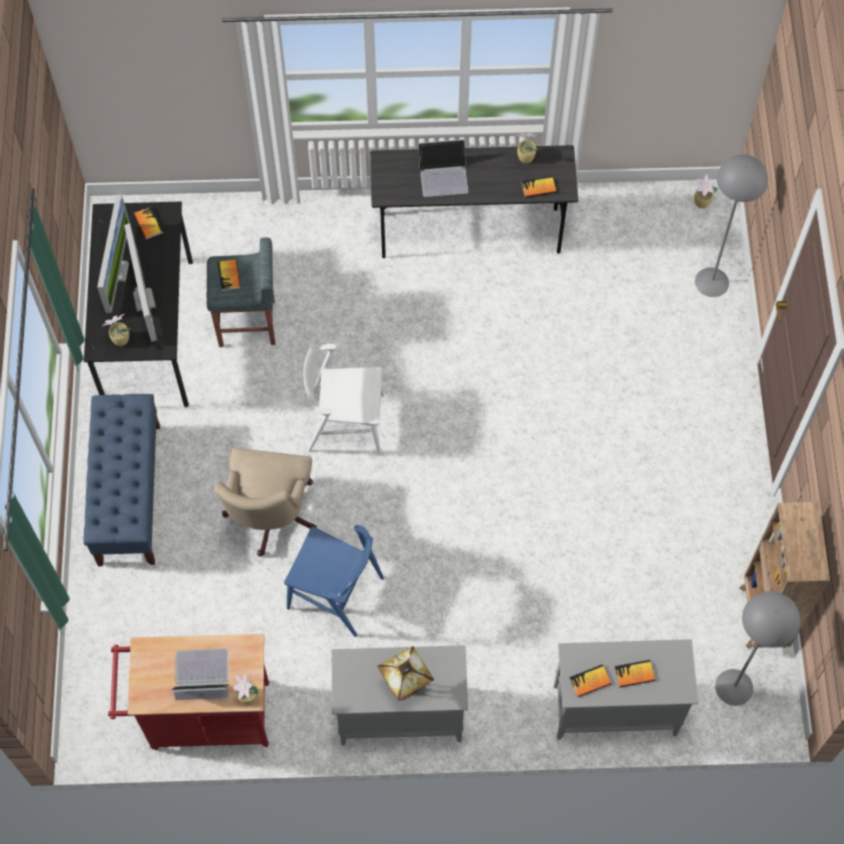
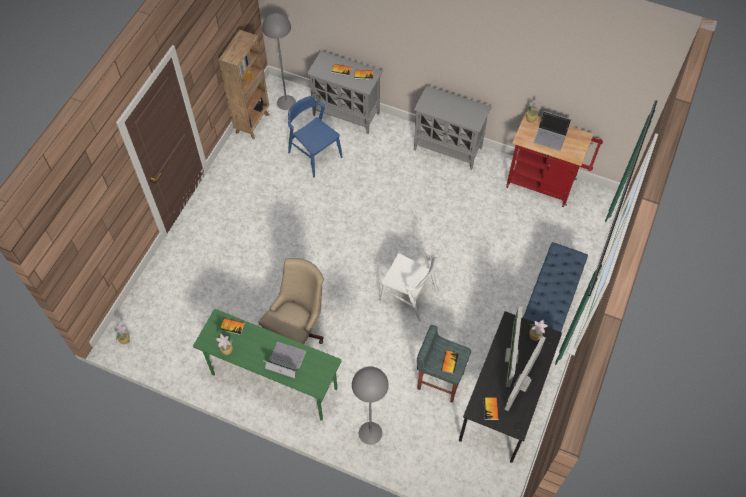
camera: 155 degrees left, 5 degrees down
beige office chair [215,447,317,557] -> beige office chair moved to [259,258,324,344]
blue chair [284,525,384,637] -> blue chair moved to [288,96,343,178]
grey desk [370,145,578,258] -> green desk [193,309,341,421]
table lamp [377,646,434,701] -> none
grey floor lamp [695,155,768,297] -> grey floor lamp moved to [352,366,389,445]

